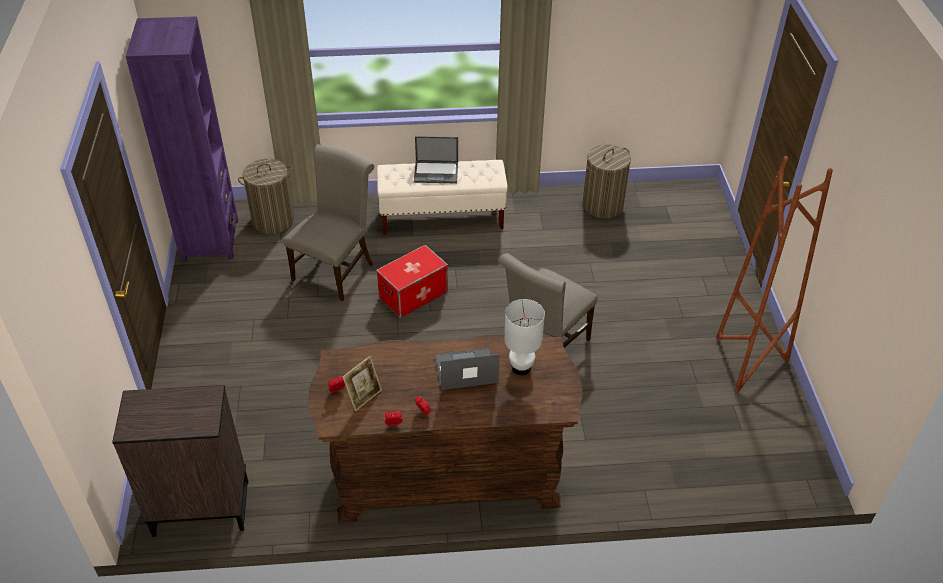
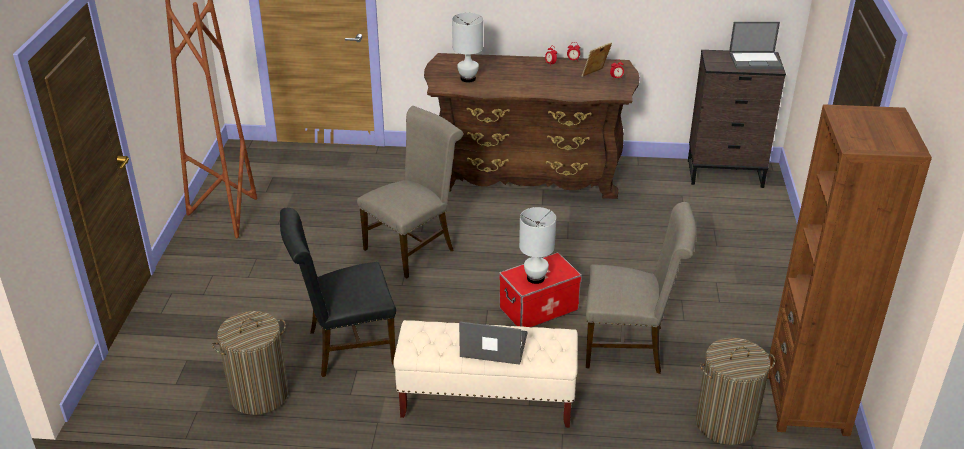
camera: 170 degrees left, 10 degrees down
purple bookcase [126,16,238,262] -> brown bookcase [767,104,932,436]
beige chair [283,144,374,301] -> beige chair turned 120 degrees counterclockwise [586,202,697,374]
laptop [435,348,500,390] -> laptop moved to [729,22,783,69]
none -> black chair [280,208,396,377]
none -> white table lamp [519,207,556,284]

